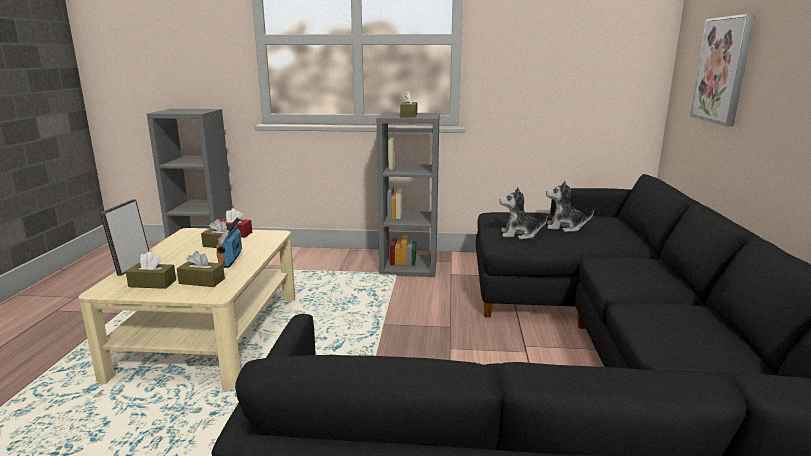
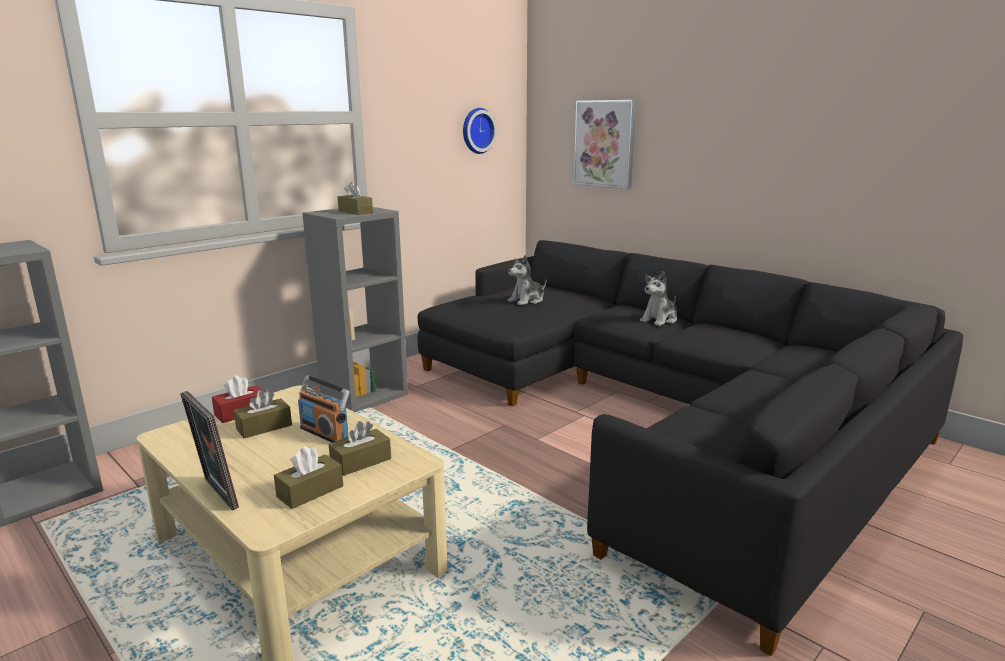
camera: 50 degrees left, 0 degrees up
plush toy [499,187,547,239] -> plush toy moved to [640,271,677,326]
none -> wall clock [463,108,497,154]

